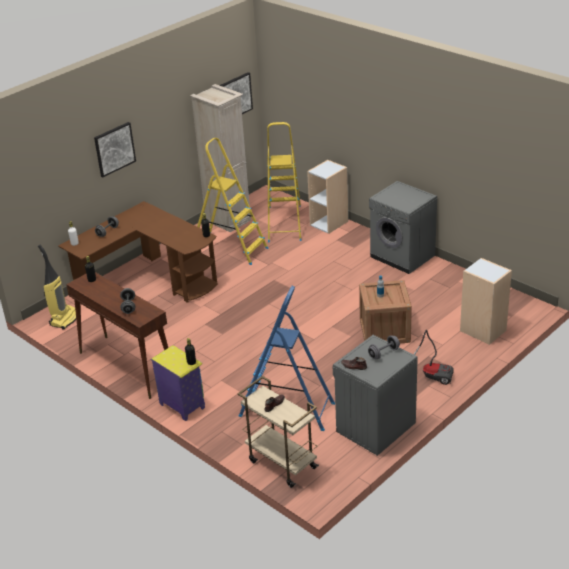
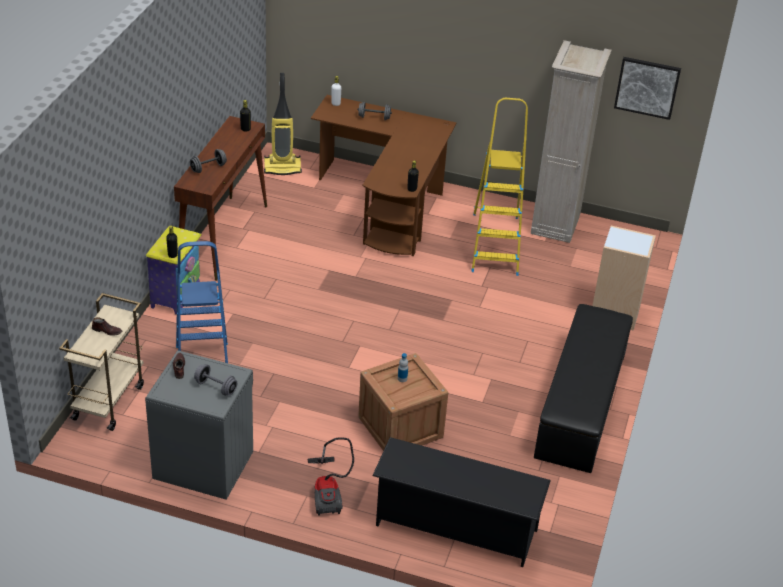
camera: 60 degrees right, 5 degrees up
picture [94,122,136,177] -> none
yellow step ladder [267,122,301,242] -> none
grey washing machine [369,181,437,274] -> black bench [534,304,633,473]
bookcase [460,258,512,345] -> black shoe rack [372,437,551,567]

